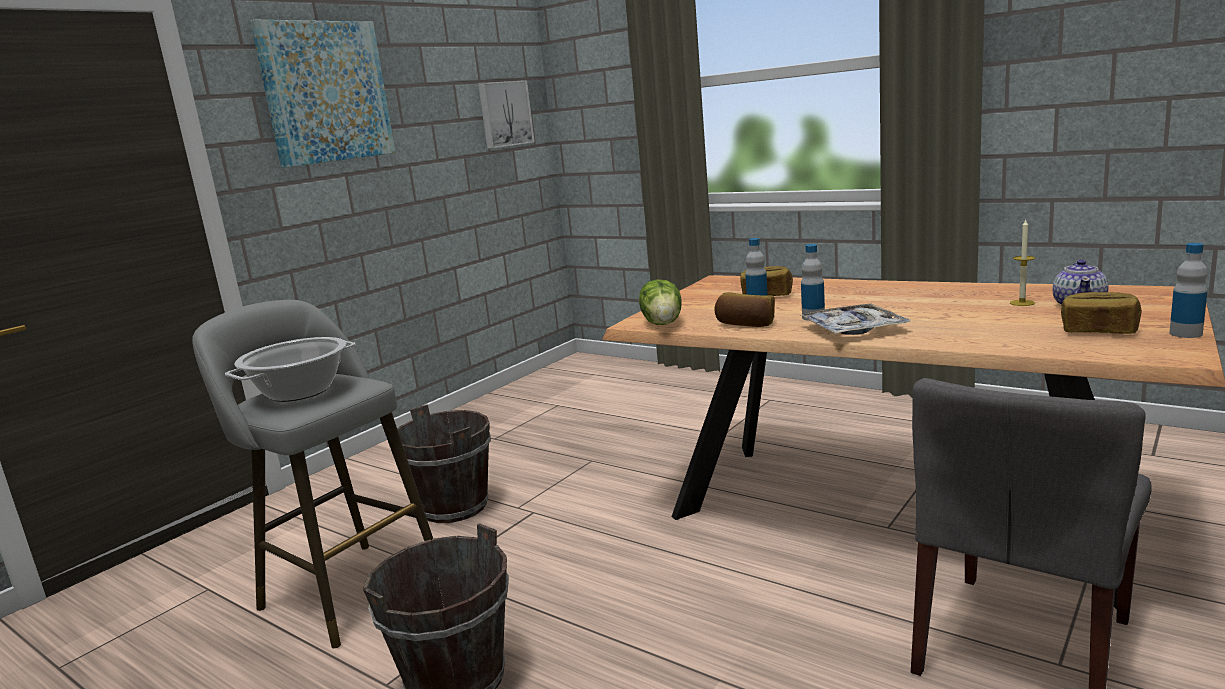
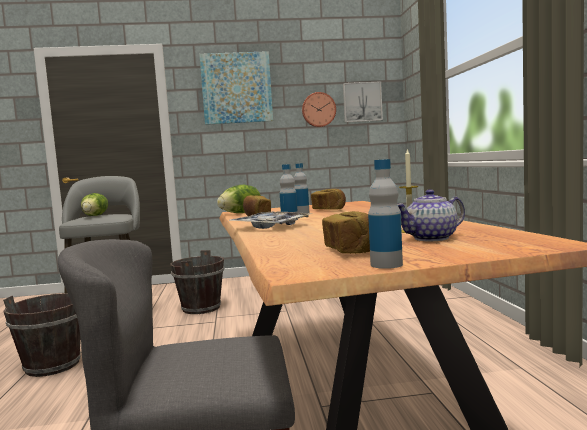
camera: 45 degrees right, 10 degrees down
cooking pot [225,337,356,402] -> lettuce [81,193,108,216]
none -> wall clock [302,92,336,127]

